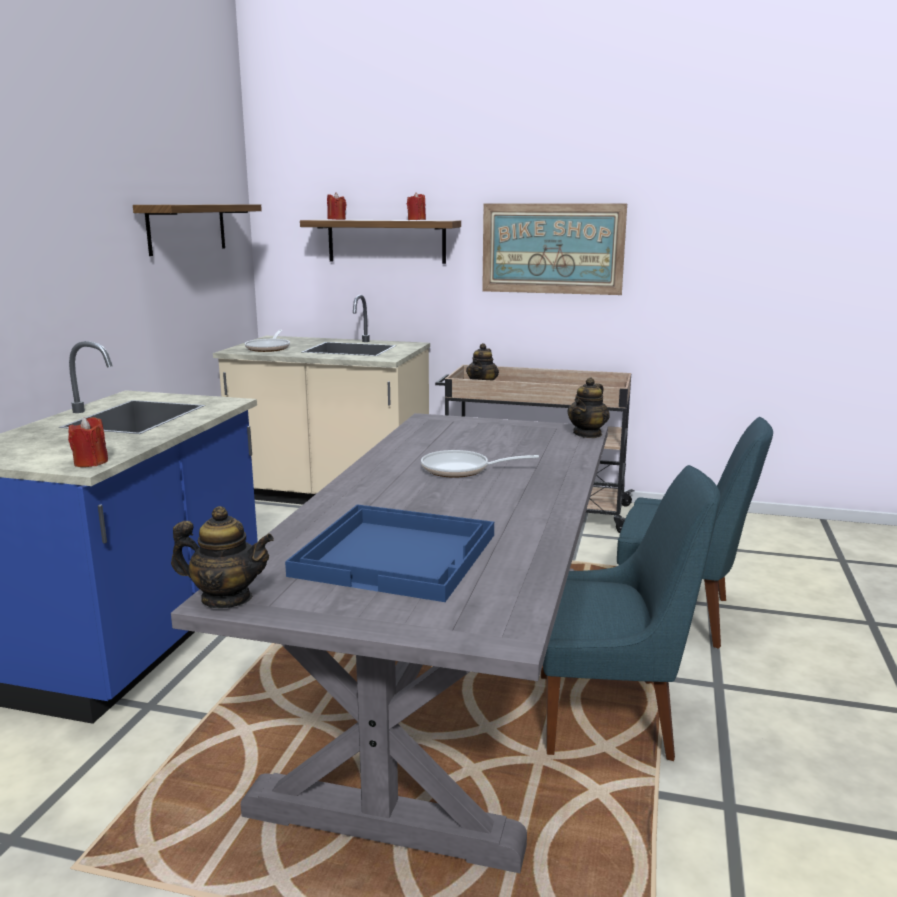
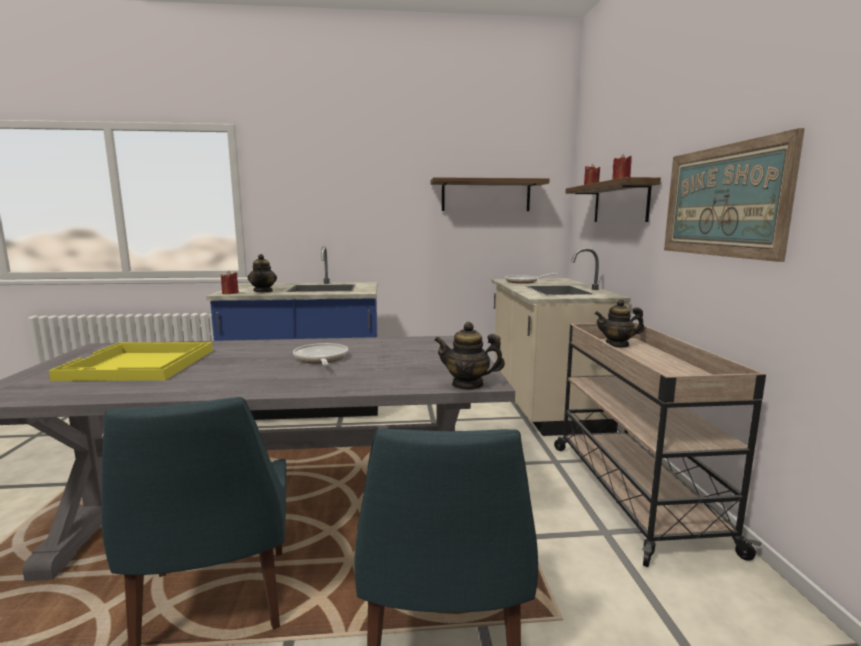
camera: 70 degrees right, 5 degrees down
teapot [171,506,274,608] -> teapot moved to [248,254,277,293]
blue tray [285,504,494,602] -> yellow tray [49,342,213,381]

